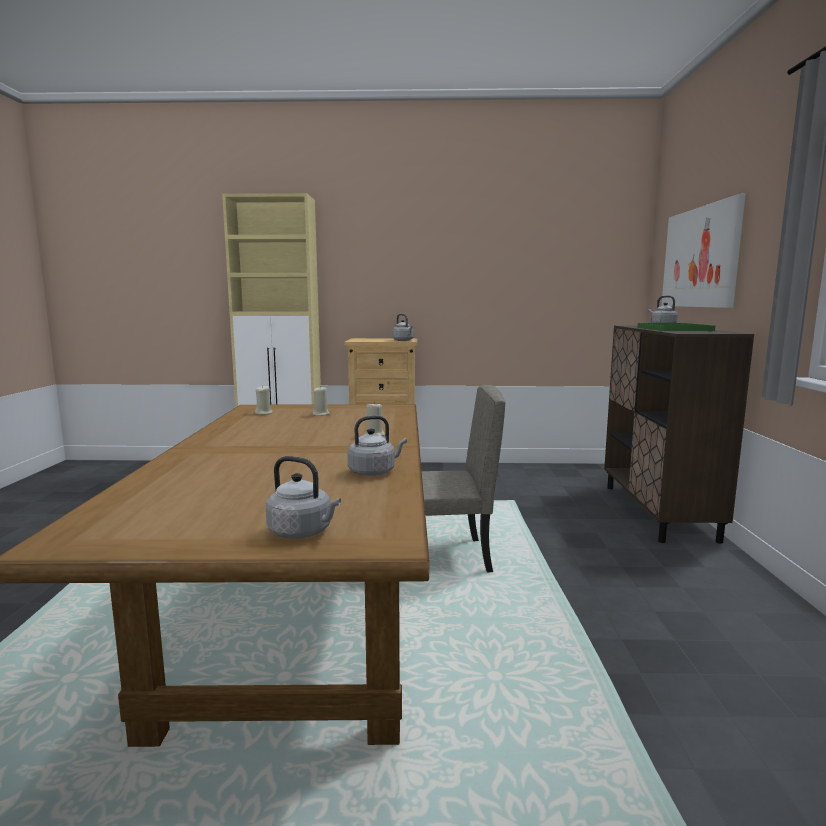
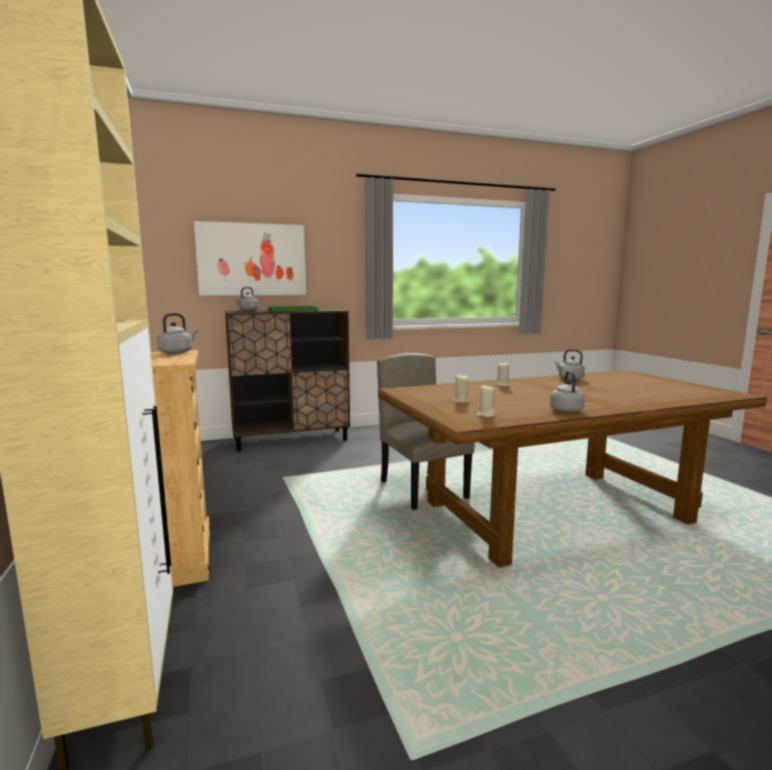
camera: 110 degrees left, 0 degrees up
grey kettle [266,456,341,539] -> grey kettle moved to [550,371,585,413]

